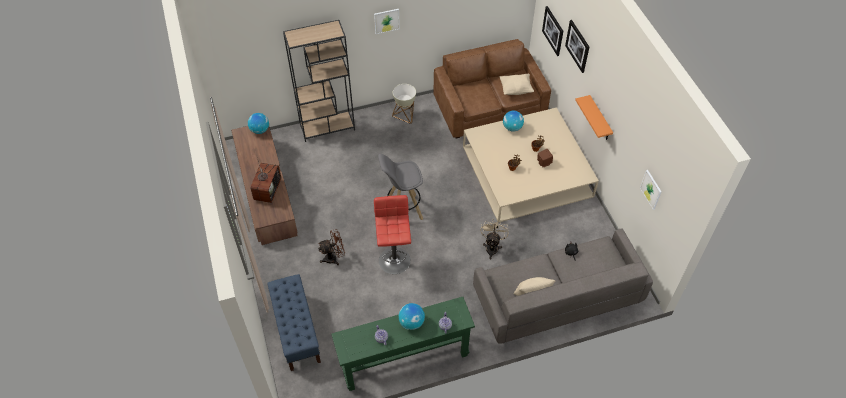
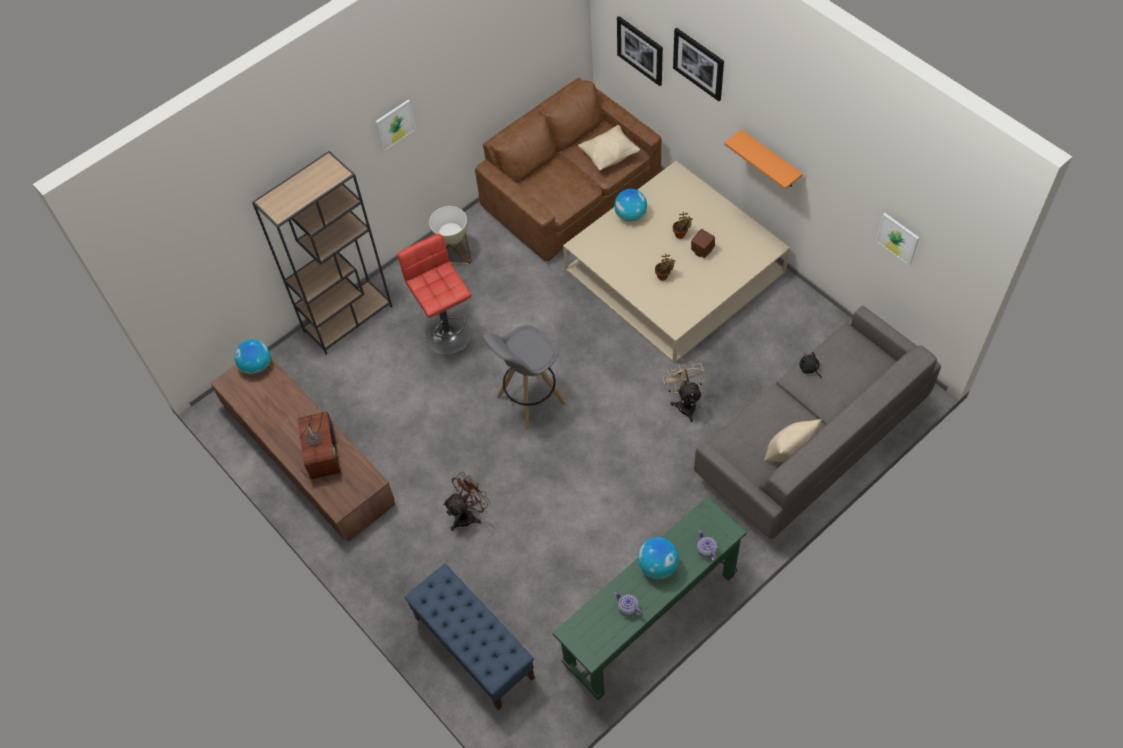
camera: 20 degrees left, 5 degrees up
red stool [374,195,411,274] -> red stool moved to [397,234,471,355]

